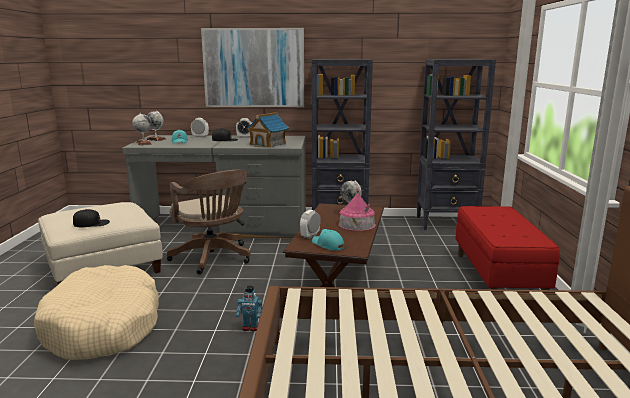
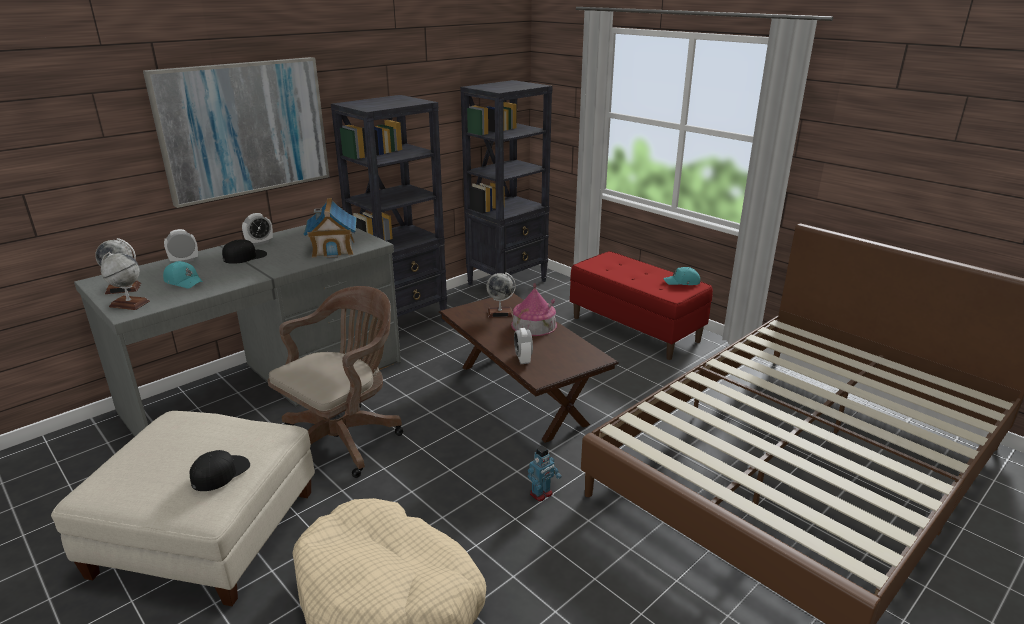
camera: 45 degrees left, 10 degrees up
brown office chair [167,169,251,274] -> brown office chair turned 60 degrees counterclockwise [268,286,403,478]
turquoise cap [312,229,344,251] -> turquoise cap moved to [663,267,700,285]

